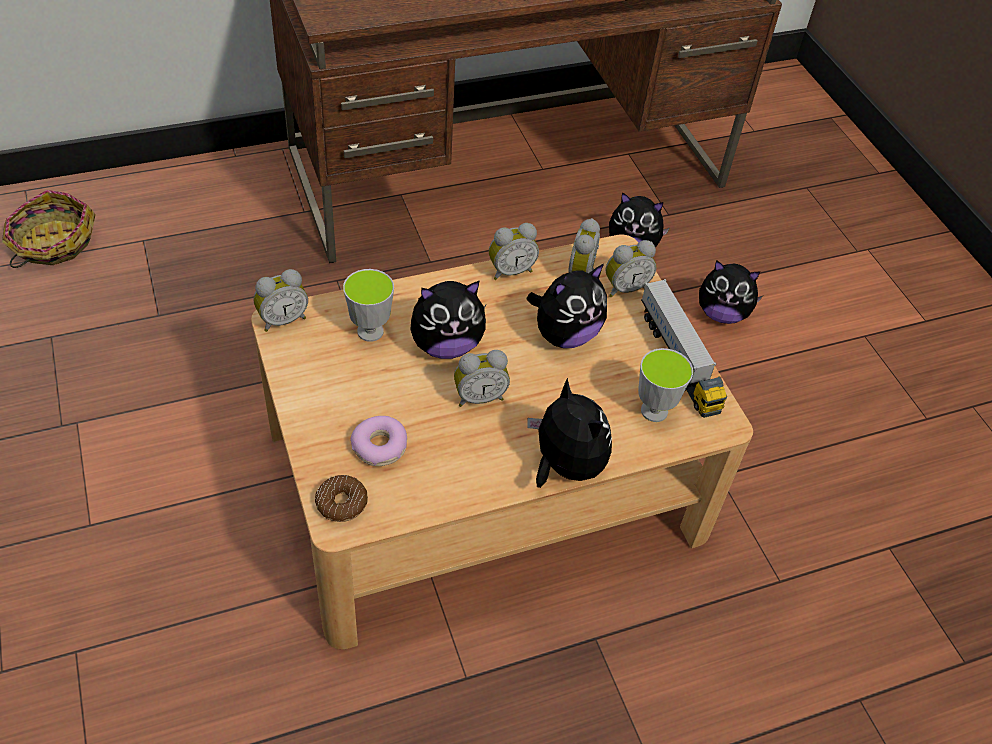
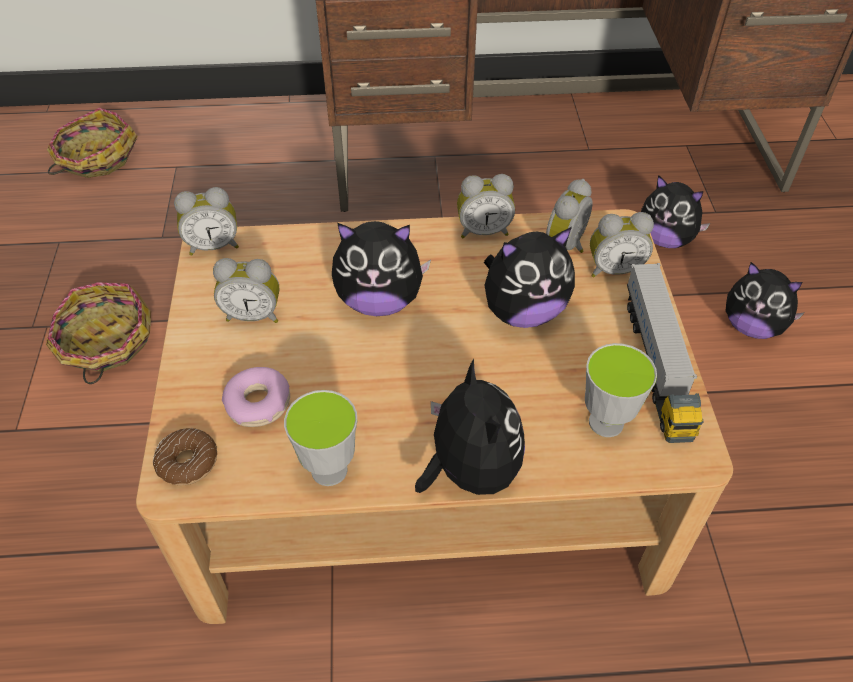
camera: 20 degrees right, 0 degrees up
cup [343,269,394,342] -> cup moved to [284,390,357,486]
alarm clock [454,350,510,407] -> alarm clock moved to [213,258,280,323]
none -> basket [46,282,151,384]

